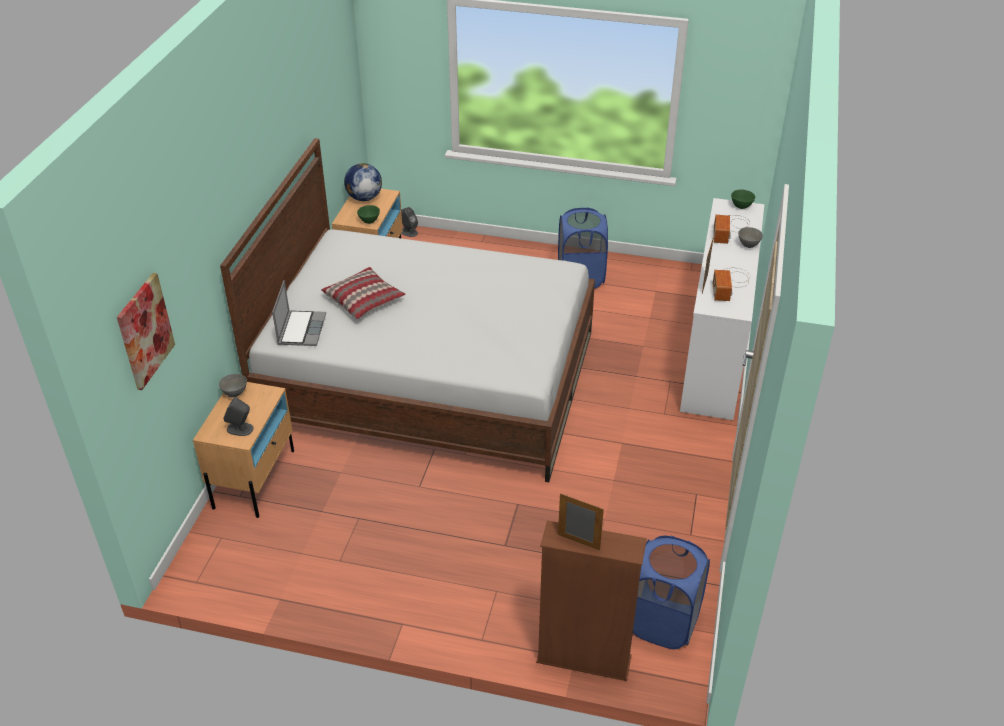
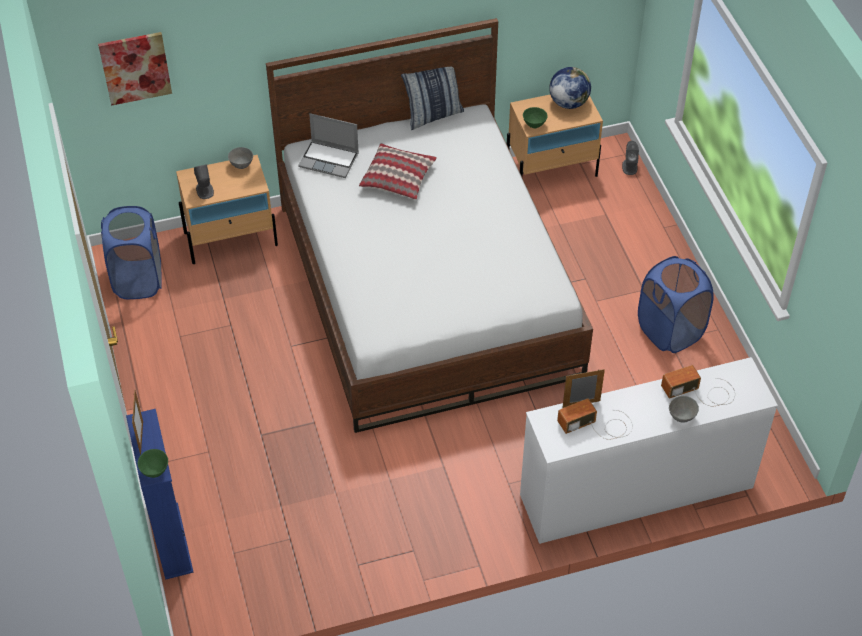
camera: 60 degrees right, 10 degrees up
laptop [272,280,326,346] -> laptop turned 45 degrees clockwise [298,113,359,178]
brown bookcase [536,520,647,681] -> blue bookcase [126,409,194,580]
blue laundry basket [633,536,710,649] -> blue laundry basket moved to [101,206,161,299]
green bowl [731,190,755,209] -> green bowl moved to [138,449,168,478]
none -> pillow [401,67,464,130]

